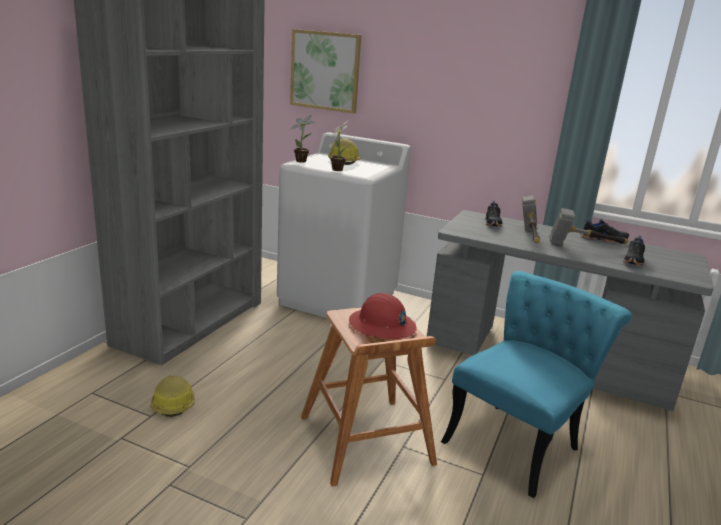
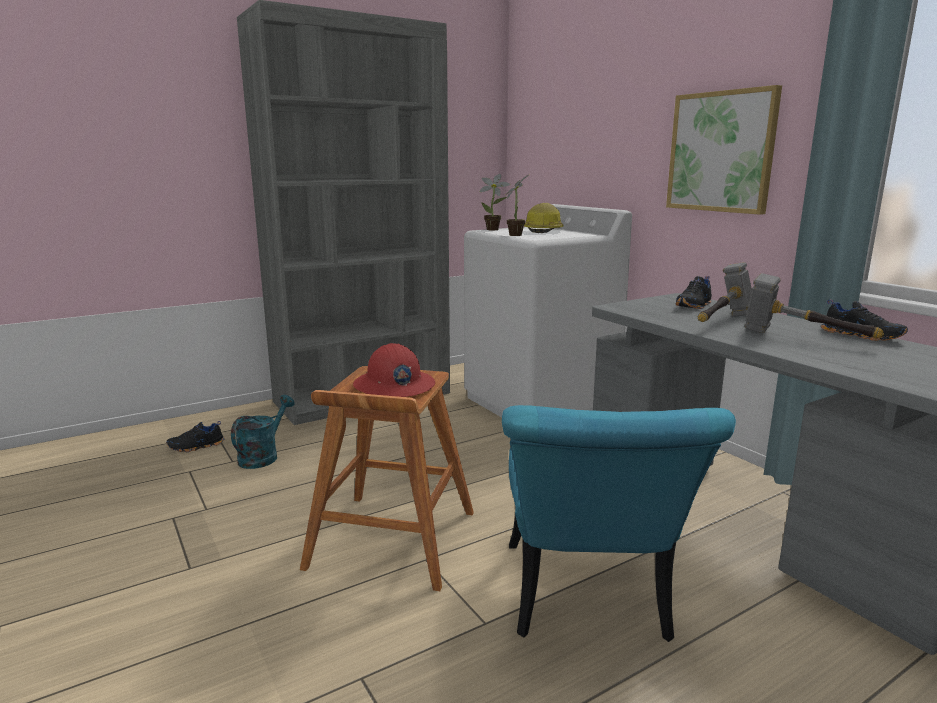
camera: 35 degrees right, 5 degrees down
hard hat [150,375,195,417] -> turquoise watering can [231,395,295,469]
picture [290,29,361,114] -> picture moved to [666,85,782,215]
turquoise chair [441,271,632,498] -> turquoise chair turned 105 degrees clockwise [502,405,736,642]
black shoe [623,235,645,266] -> black shoe moved to [166,421,224,452]

